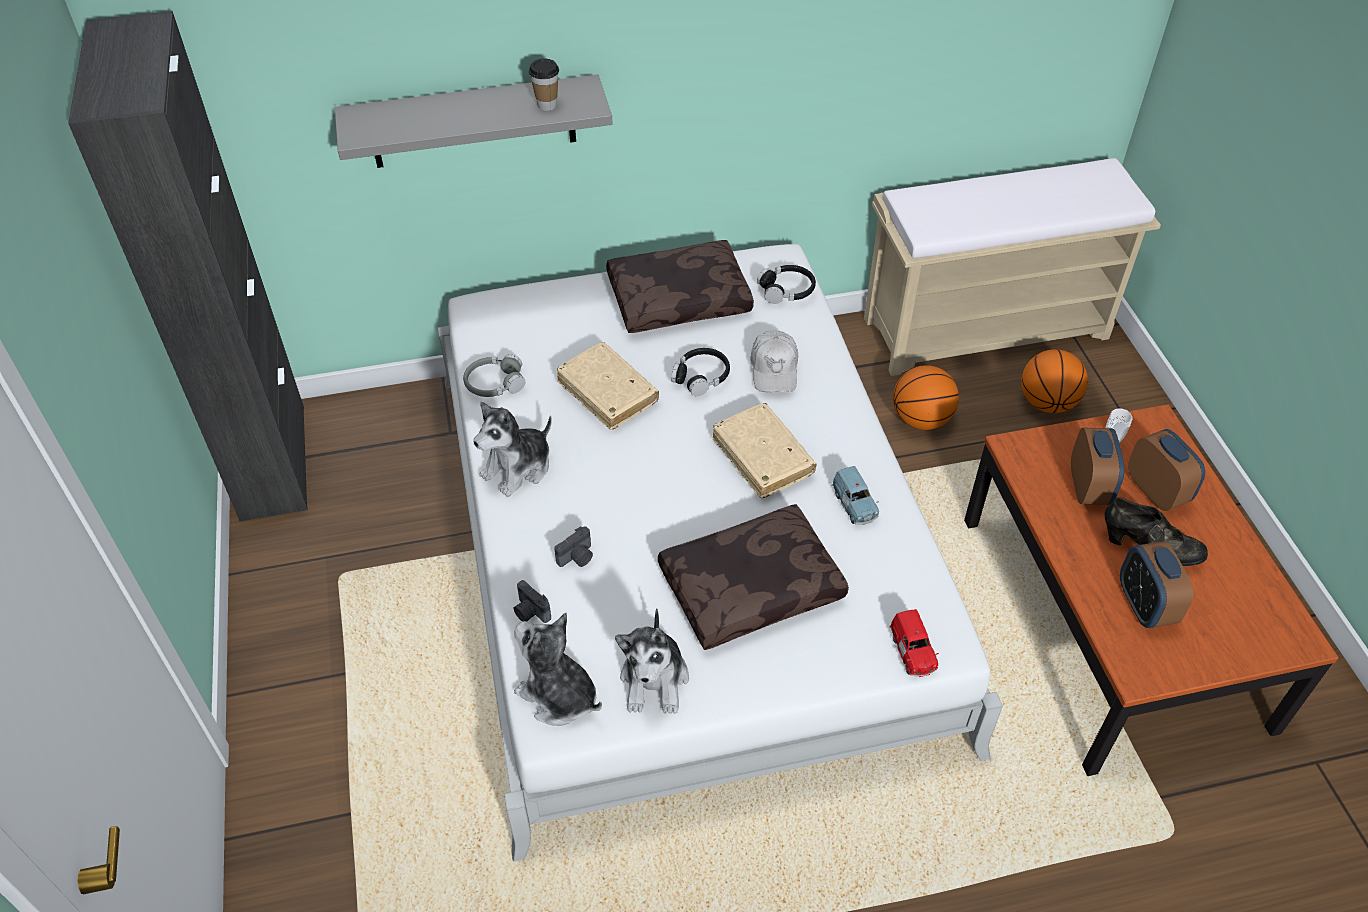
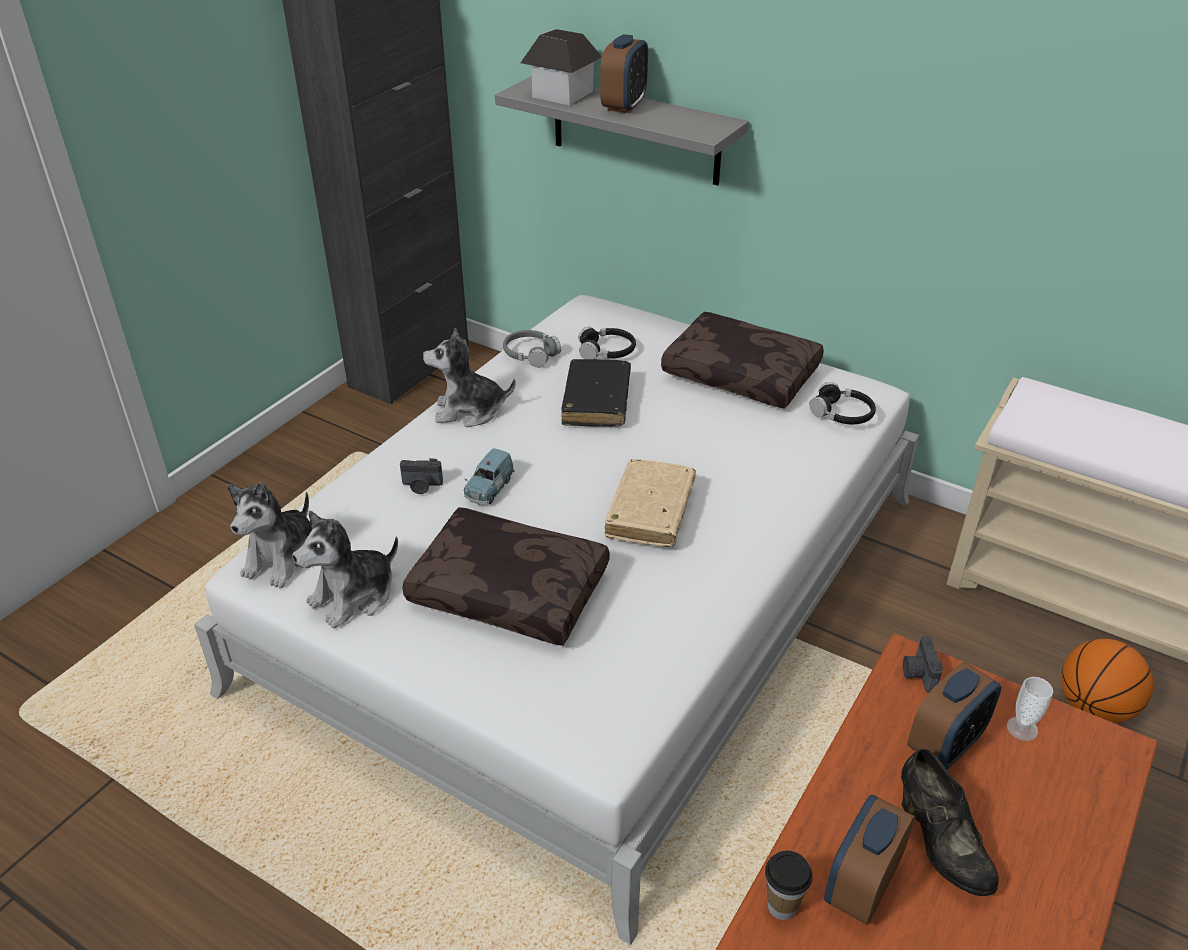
camera: 45 degrees right, 10 degrees down
camera [514,580,551,623] -> camera moved to [903,637,943,693]
plush toy [514,613,602,726] -> plush toy turned 150 degrees counterclockwise [228,482,311,588]
cup [529,59,559,111] -> cup moved to [765,851,813,920]
beige book [557,342,659,430] -> black book [561,359,631,427]
black headphones [671,348,730,396] -> black headphones moved to [578,327,636,359]
white cap [750,330,798,392] -> none
blue toy car [832,466,879,525] -> blue toy car moved to [464,448,515,505]
red toy car [889,609,939,677] -> none
basketball [893,365,959,430] -> none
alarm clock [1128,429,1205,511] -> alarm clock moved to [600,34,648,113]
none -> toy house [521,29,602,105]

